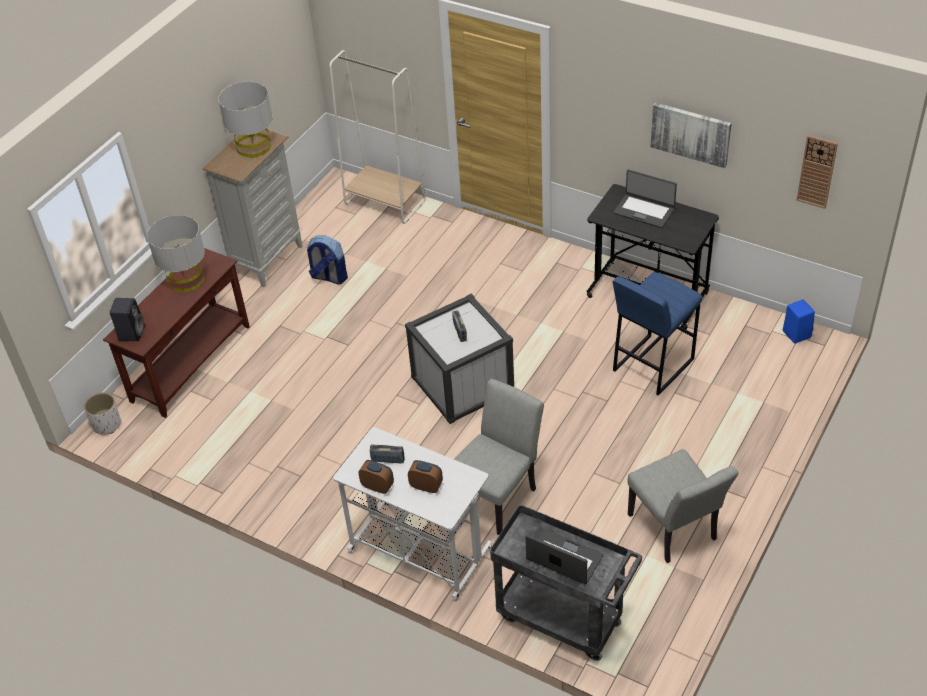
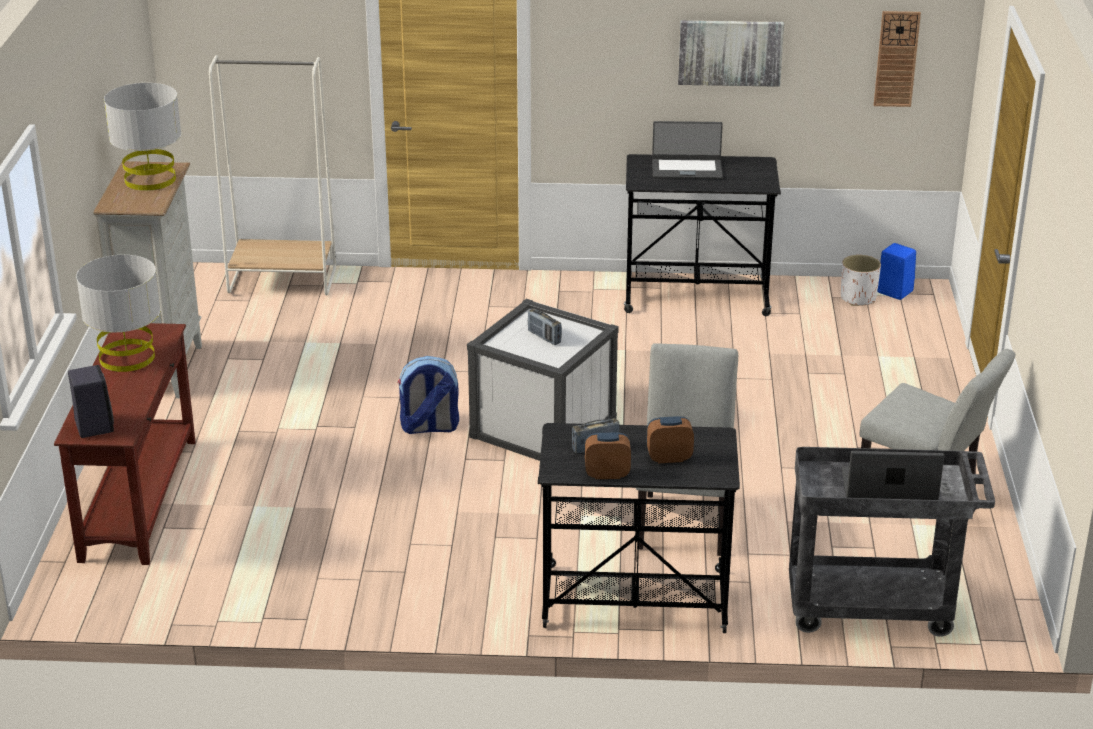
camera: 30 degrees left, 15 degrees down
white planter [84,393,121,435] -> white planter moved to [841,255,881,306]
backpack [306,235,348,285] -> backpack moved to [397,356,459,434]
white desk [333,427,492,601] -> black desk [538,423,740,633]
blue stool [613,272,702,396] -> none

